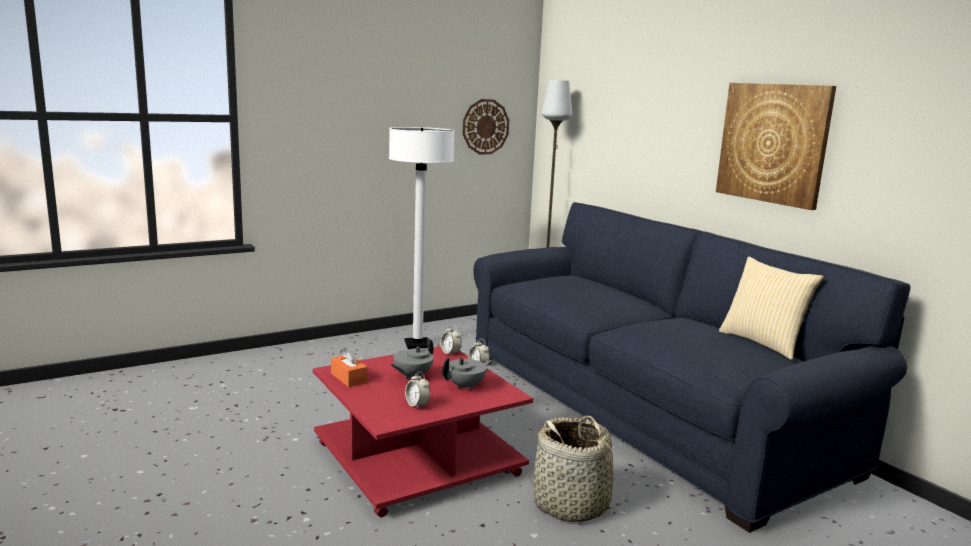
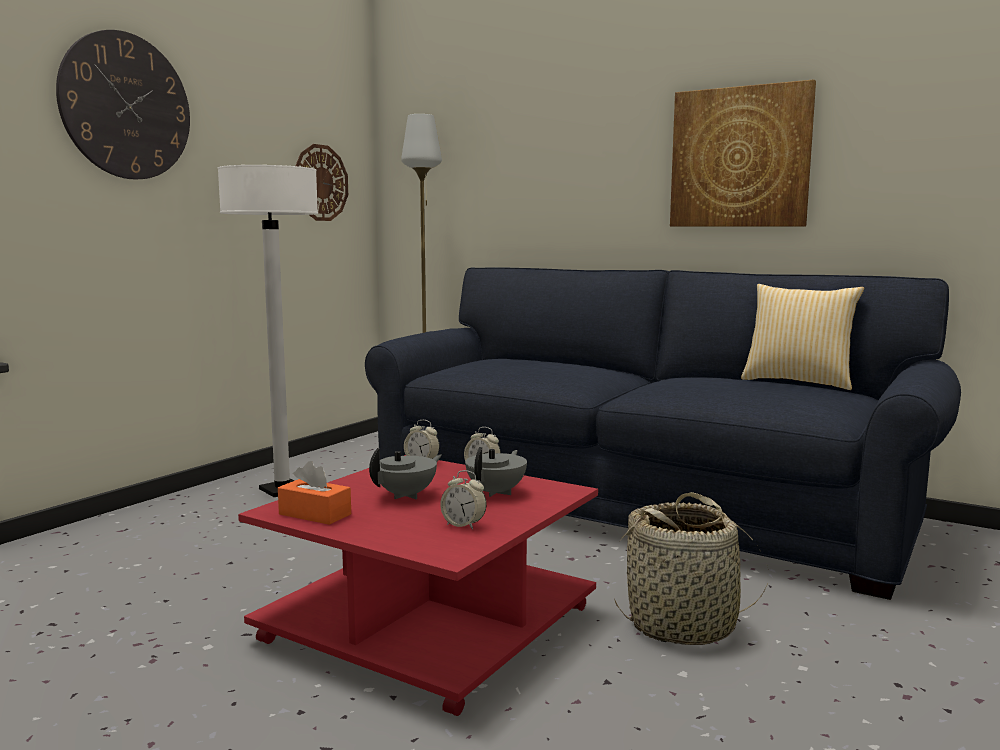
camera: 25 degrees left, 5 degrees down
grey teapot [391,338,434,379] -> grey teapot turned 150 degrees counterclockwise [369,448,442,499]
none -> wall clock [56,30,190,180]

